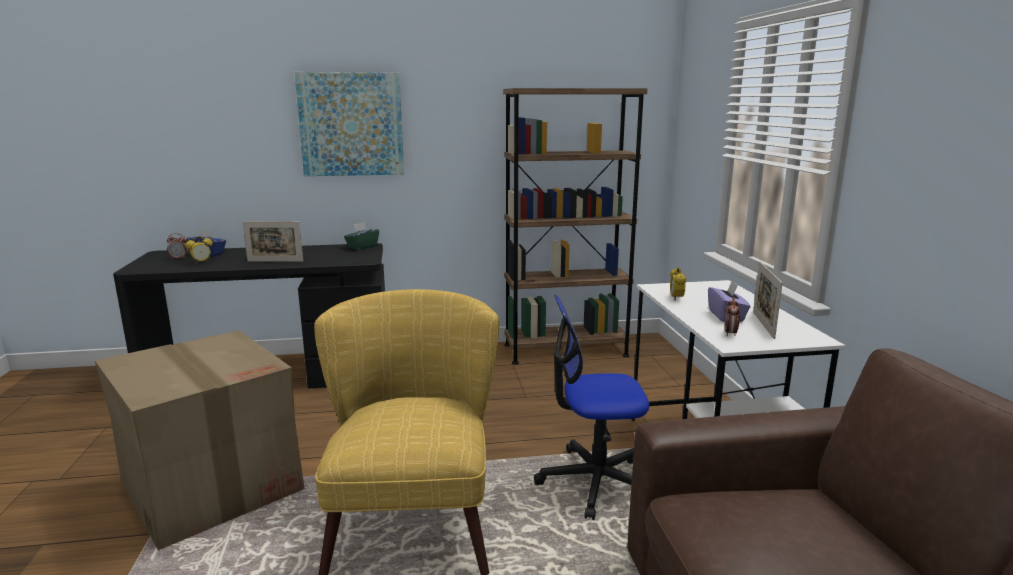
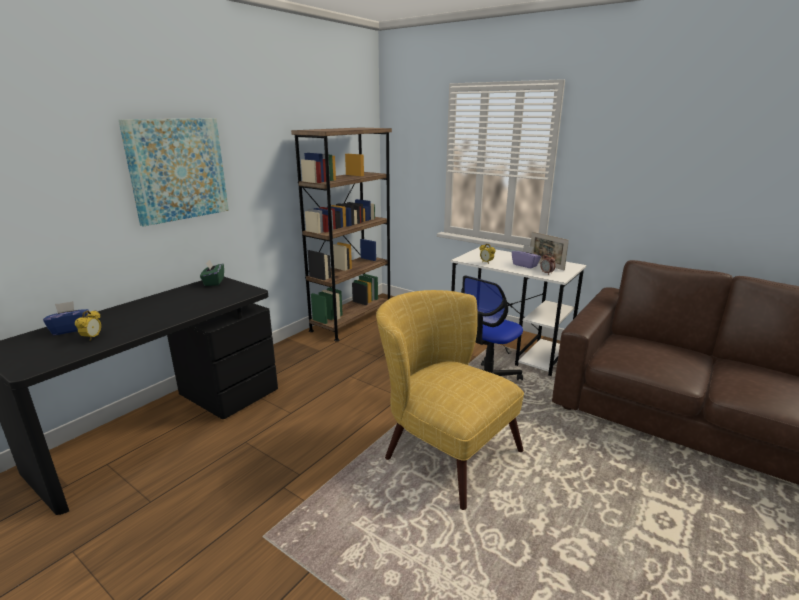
camera: 45 degrees left, 5 degrees up
cardboard box [95,330,305,550] -> none
alarm clock [167,233,189,259] -> none
picture frame [243,221,303,262] -> none

